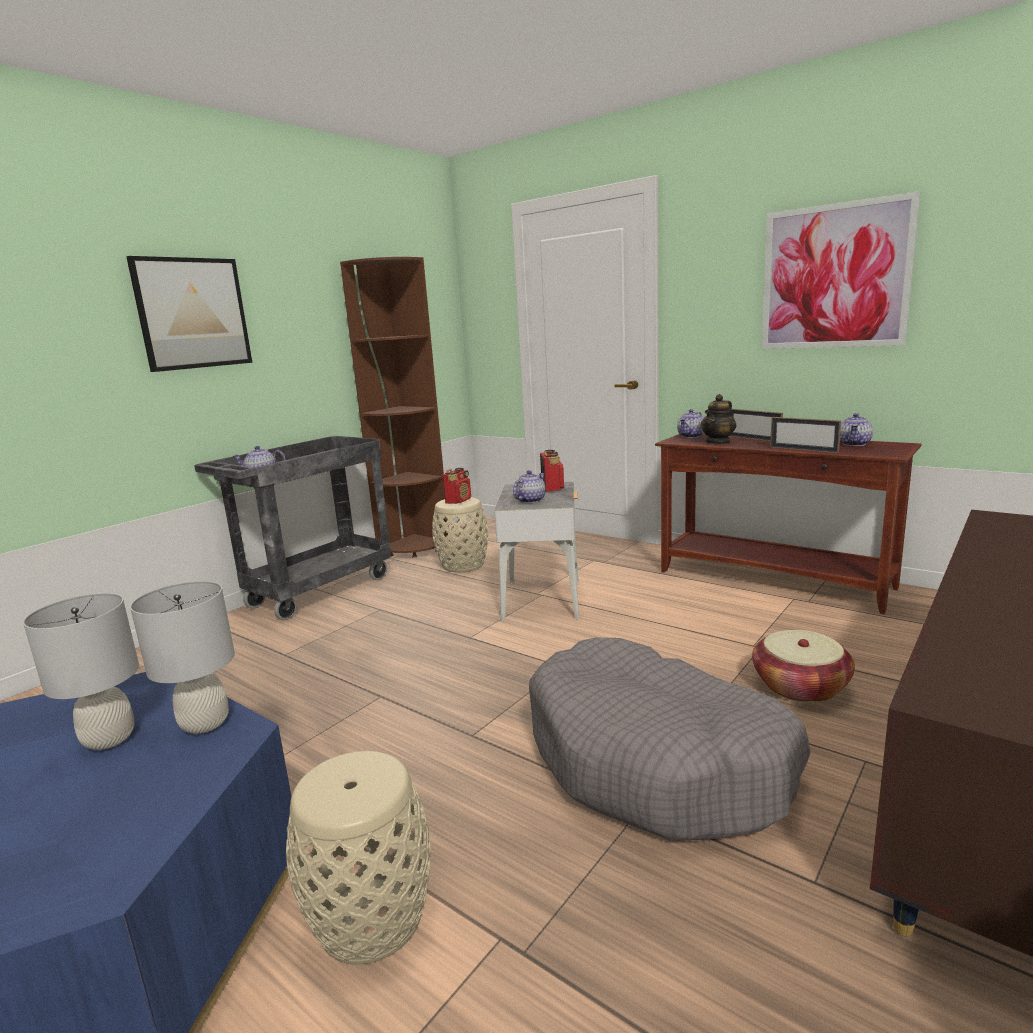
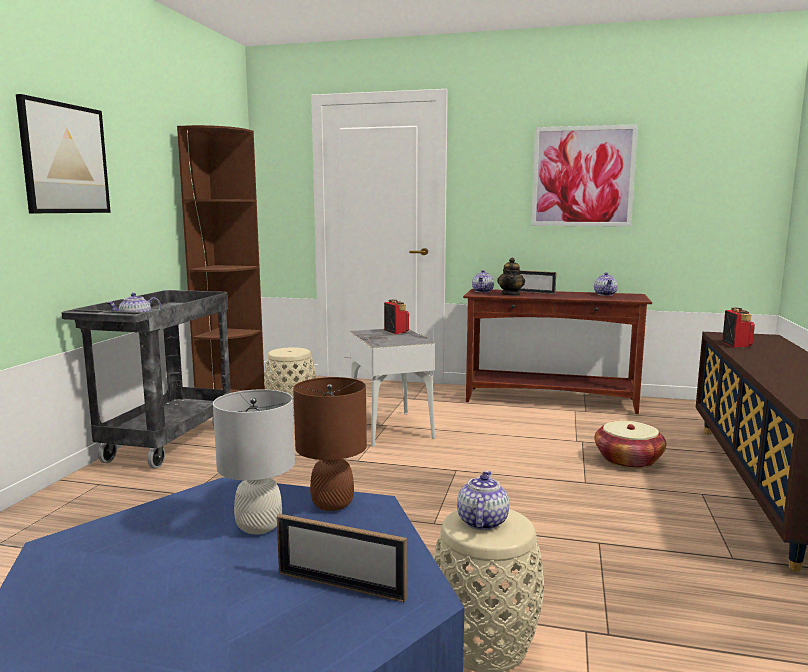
camera: 25 degrees left, 5 degrees down
grey table lamp [130,581,235,734] -> brown table lamp [293,377,367,511]
radio [443,468,471,504] -> radio moved to [722,308,755,348]
teapot [513,470,546,503] -> teapot moved to [457,471,509,530]
grey dog bed [529,637,811,841] -> none
picture frame [770,417,841,453] -> picture frame moved to [277,514,407,603]

